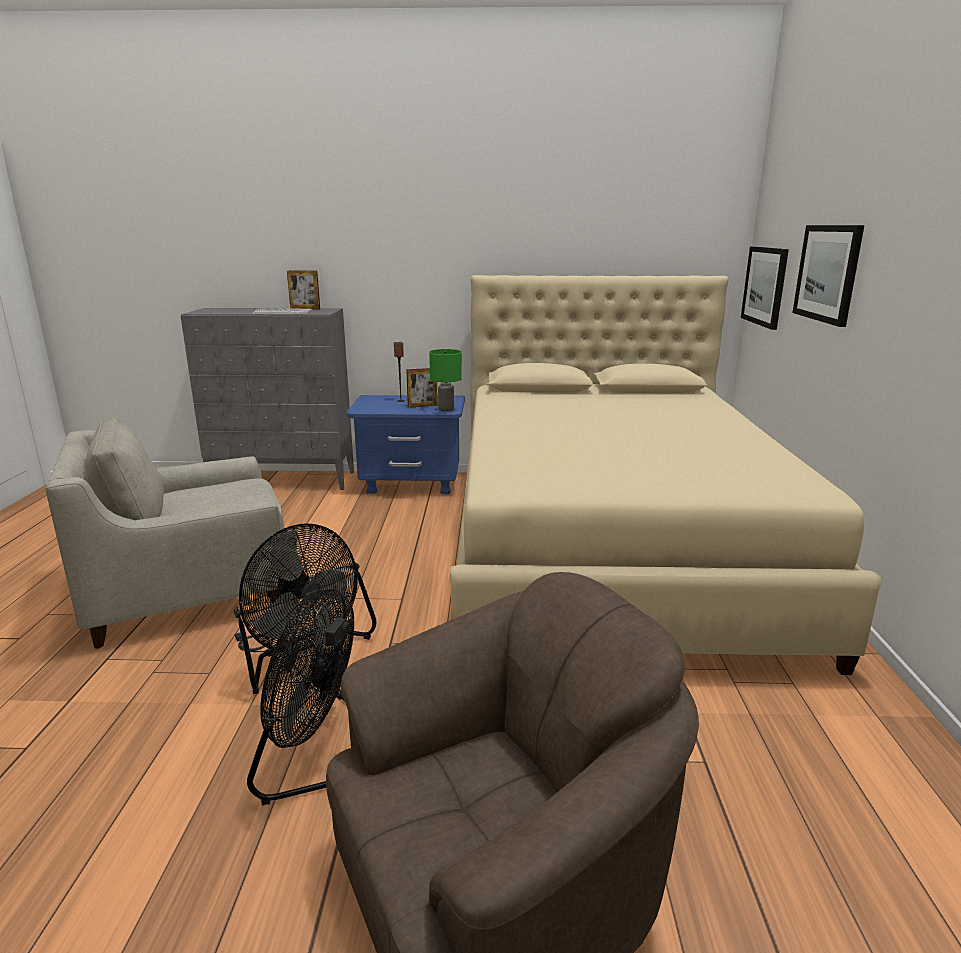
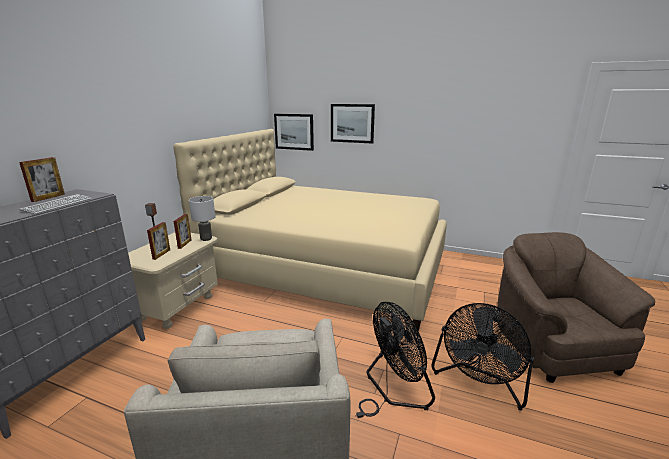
camera: 70 degrees left, 0 degrees up
blue nightstand [347,395,465,494] -> beige nightstand [128,232,218,329]
green table lamp [429,349,462,412] -> white table lamp [189,196,215,241]
none -> picture frame [147,222,170,260]

